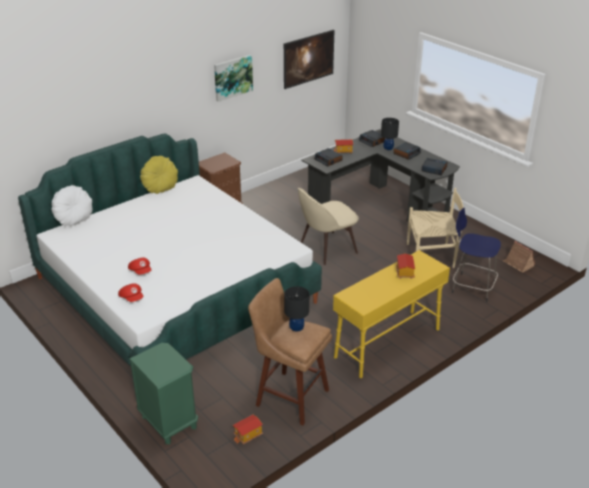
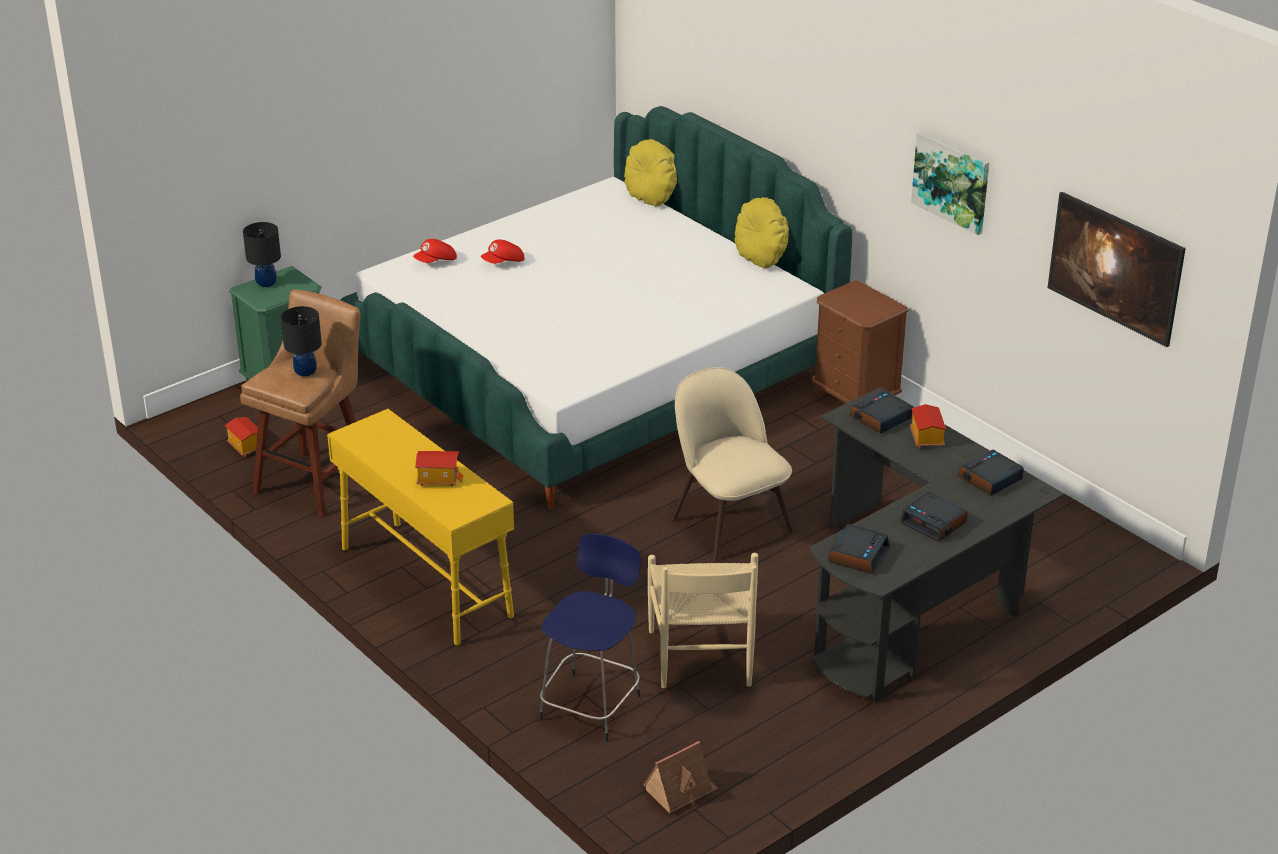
camera: 90 degrees right, 0 degrees up
white pillow [51,185,92,226] -> yellow pillow [624,139,677,206]
black table lamp [381,118,399,150] -> black table lamp moved to [243,222,281,287]

